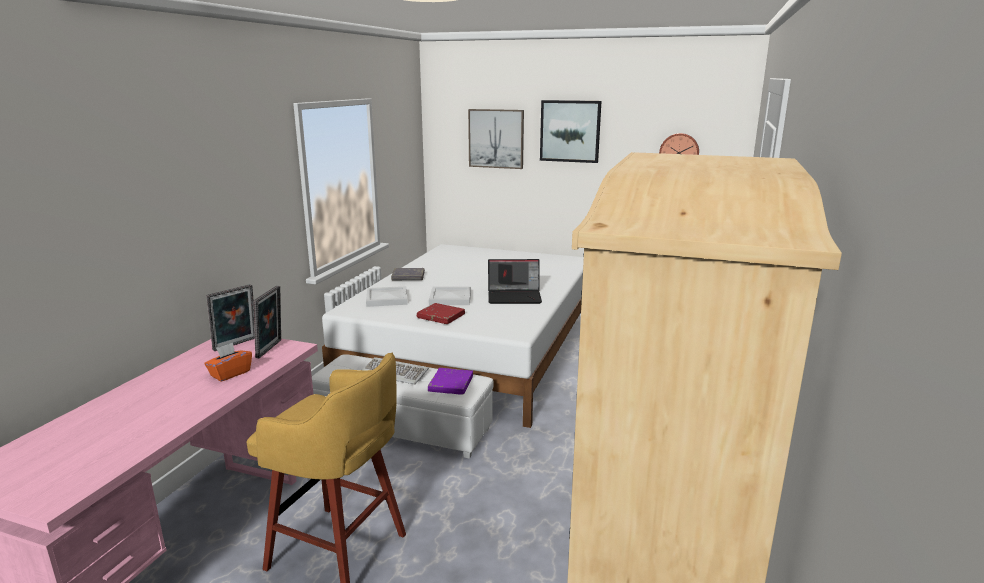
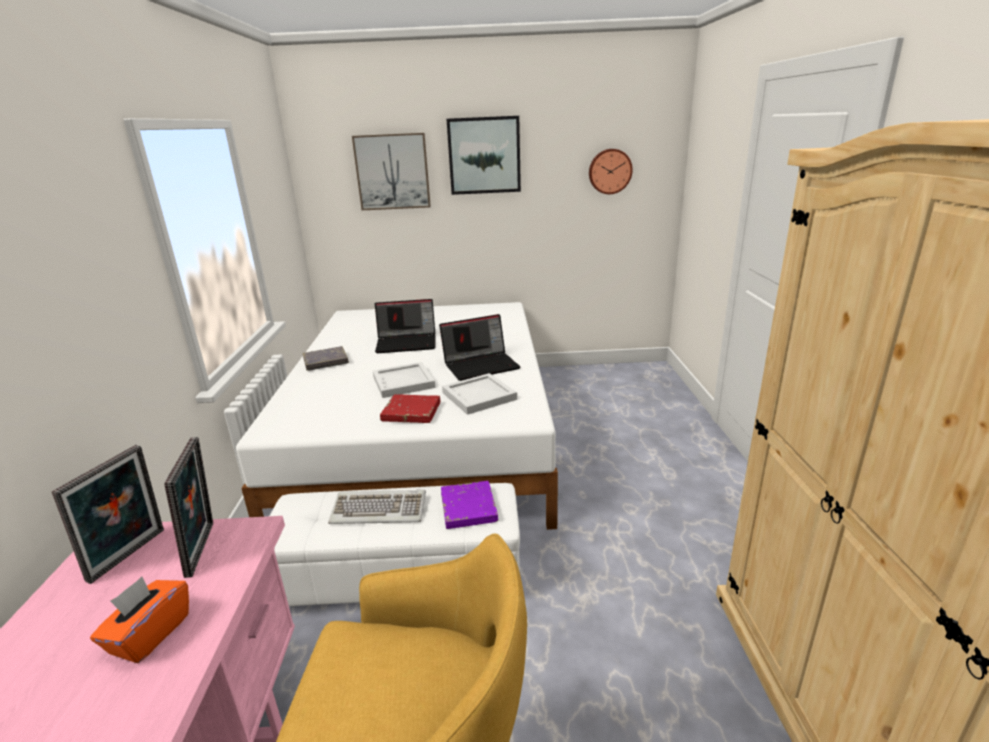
camera: 20 degrees left, 5 degrees up
white tray [366,286,408,307] -> white tray moved to [442,373,517,415]
none -> laptop [375,299,436,353]

